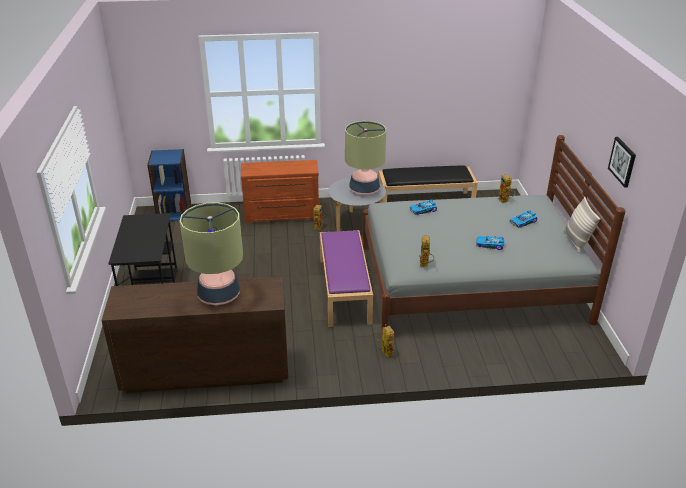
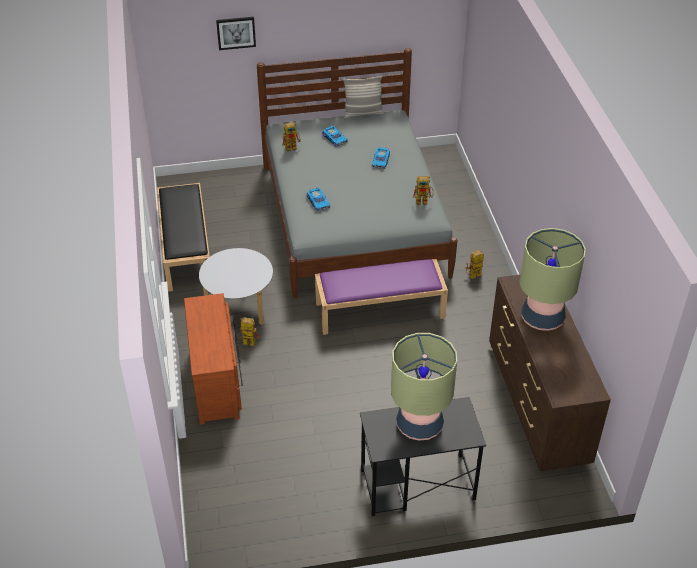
camera: 95 degrees left, 10 degrees up
blue bookcase [147,149,191,221] -> none
table lamp [345,121,386,195] -> table lamp moved to [391,333,457,441]
picture [608,137,636,188] -> picture moved to [216,17,256,50]

